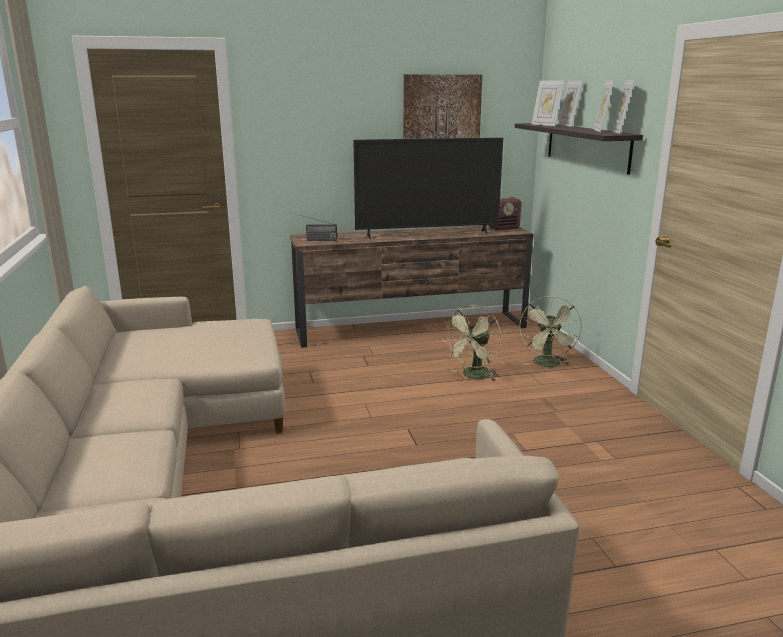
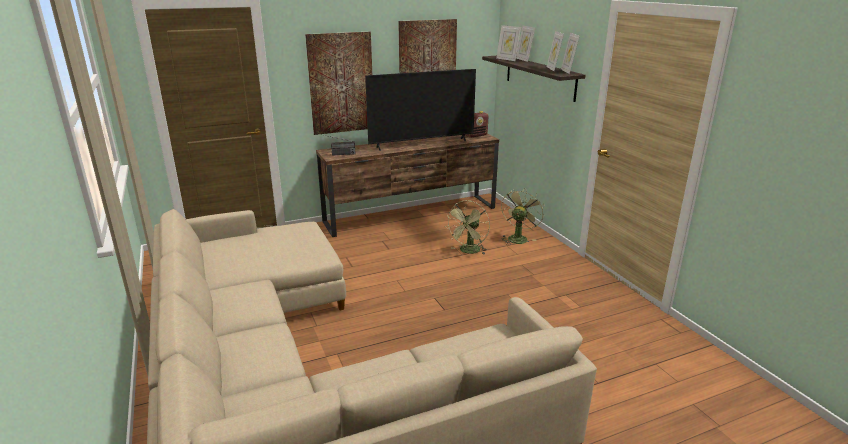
camera: 10 degrees left, 5 degrees up
green fan [519,296,582,367] -> green fan turned 150 degrees counterclockwise [501,189,544,245]
none -> picture [305,32,372,135]

